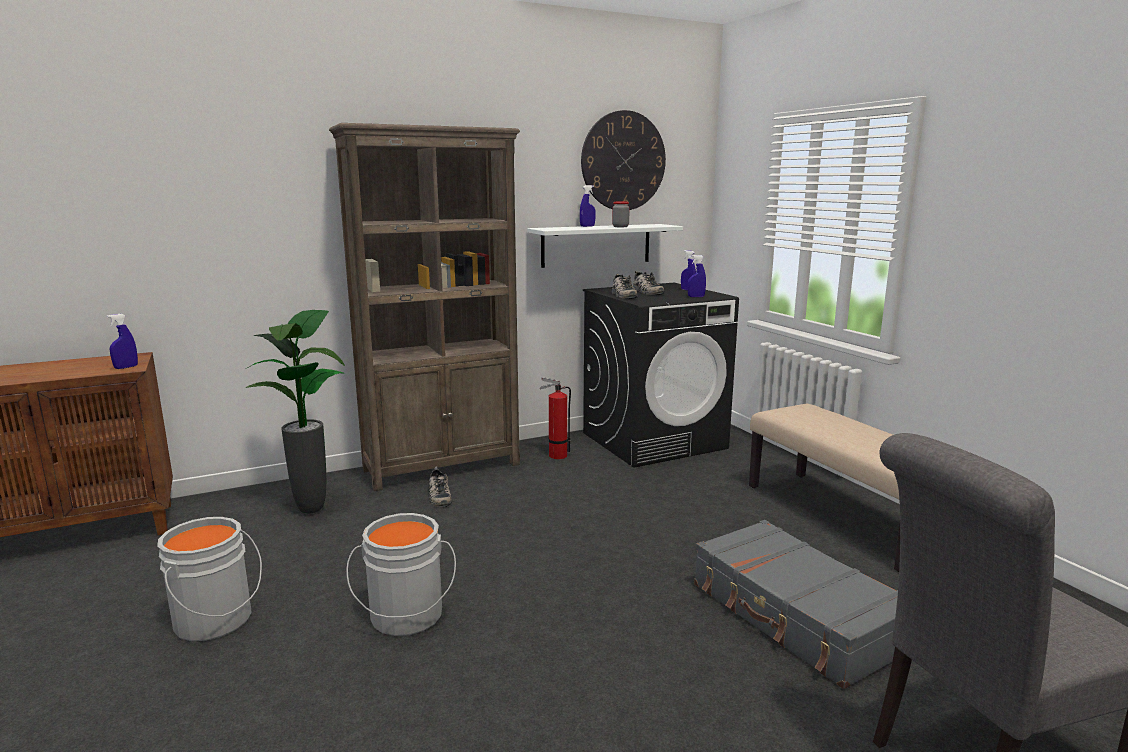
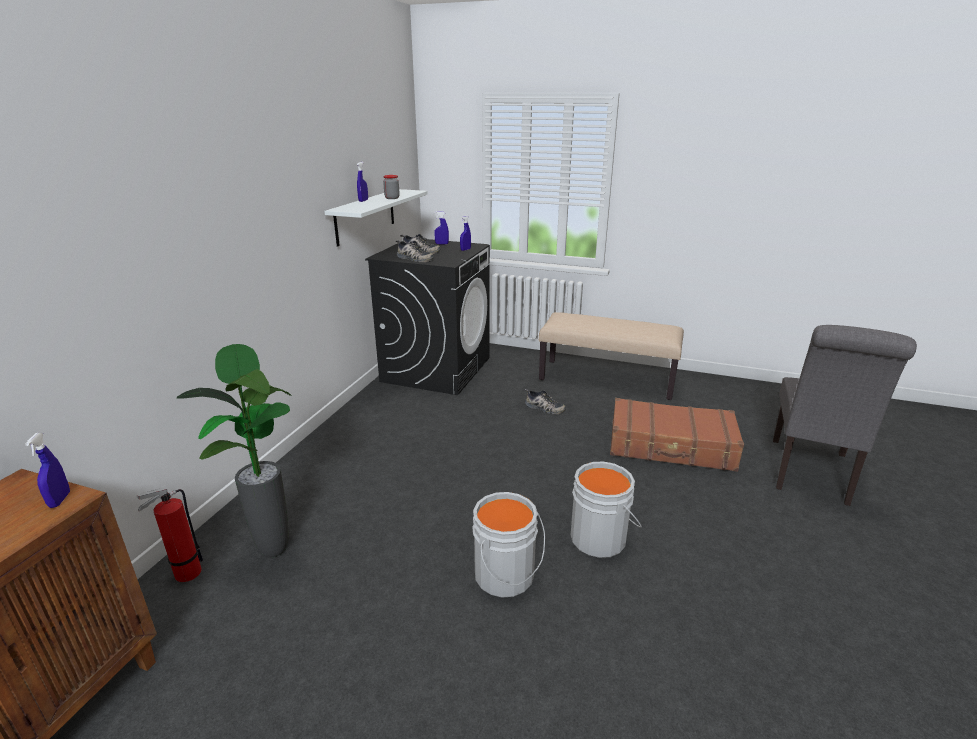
camera: 45 degrees left, 10 degrees up
grey bucket [157,517,262,641] -> grey bucket moved to [571,462,642,558]
brown bookcase [329,123,520,491] -> none
shoe [429,467,452,507] -> shoe moved to [524,389,566,414]
fire extinguisher [540,377,571,459] -> fire extinguisher moved to [137,488,203,582]
wall clock [581,110,666,210] -> none
grey suitcase [694,520,898,689] -> brown suitcase [610,398,744,472]

